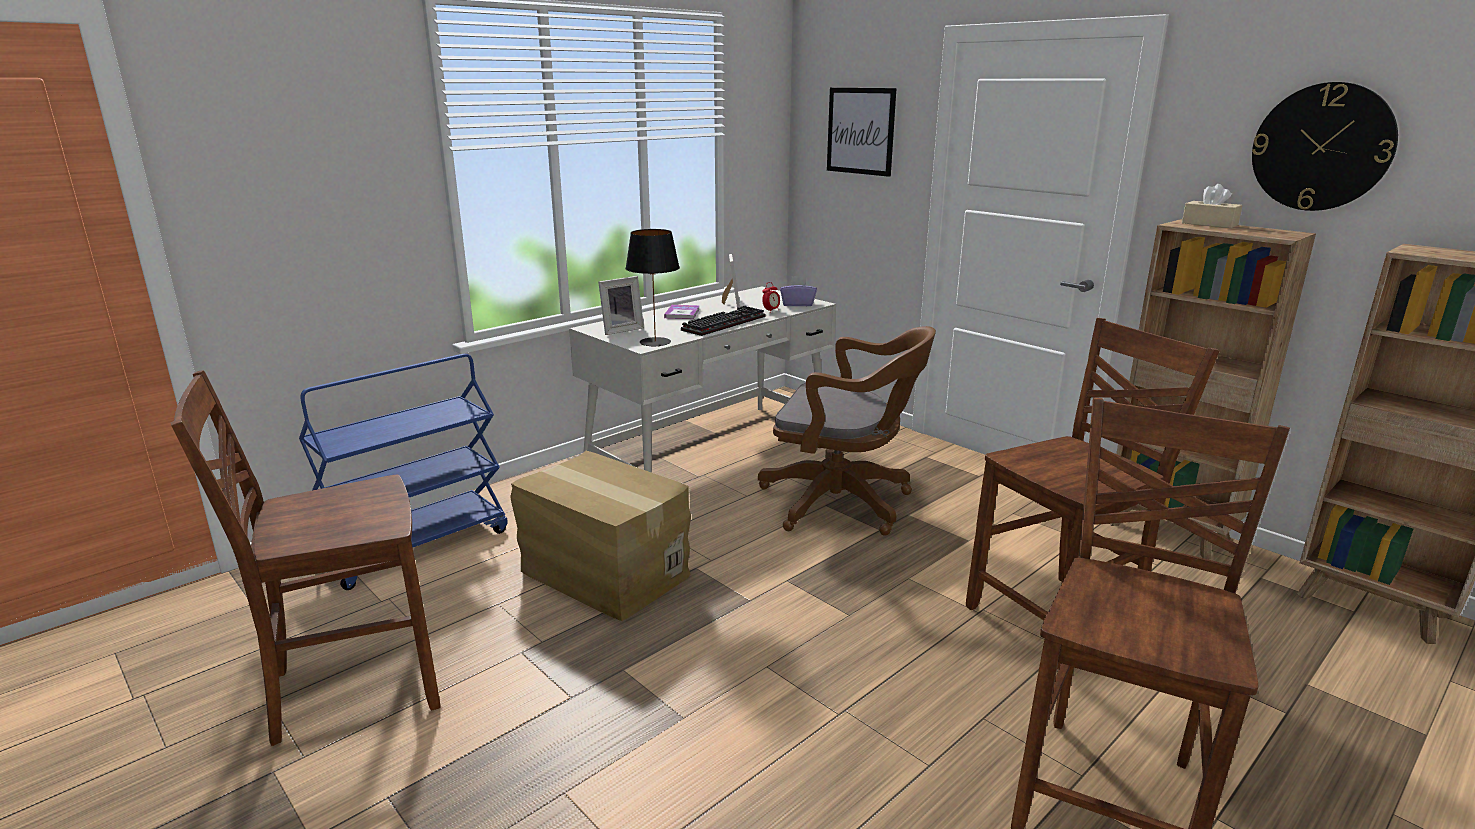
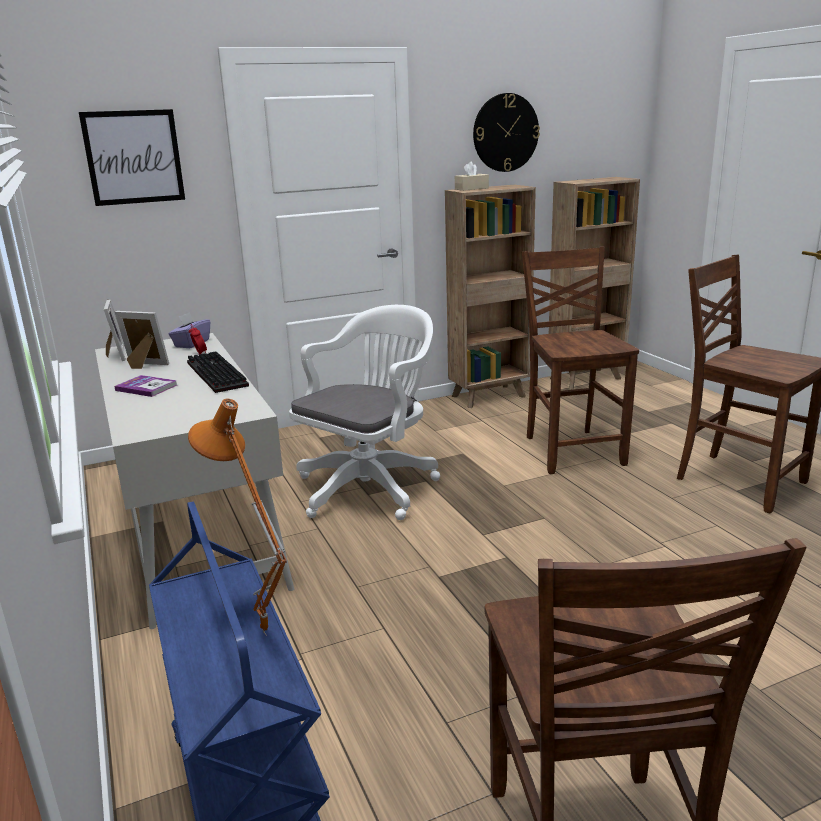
camera: 70 degrees left, 0 degrees up
cardboard box [510,451,691,621] -> none
picture frame [598,276,644,335] -> picture frame moved to [104,299,127,361]
black table lamp [625,229,680,346] -> none
brown office chair [758,326,936,536] -> white office chair [289,305,440,520]
none -> orange table lamp [188,399,287,636]

